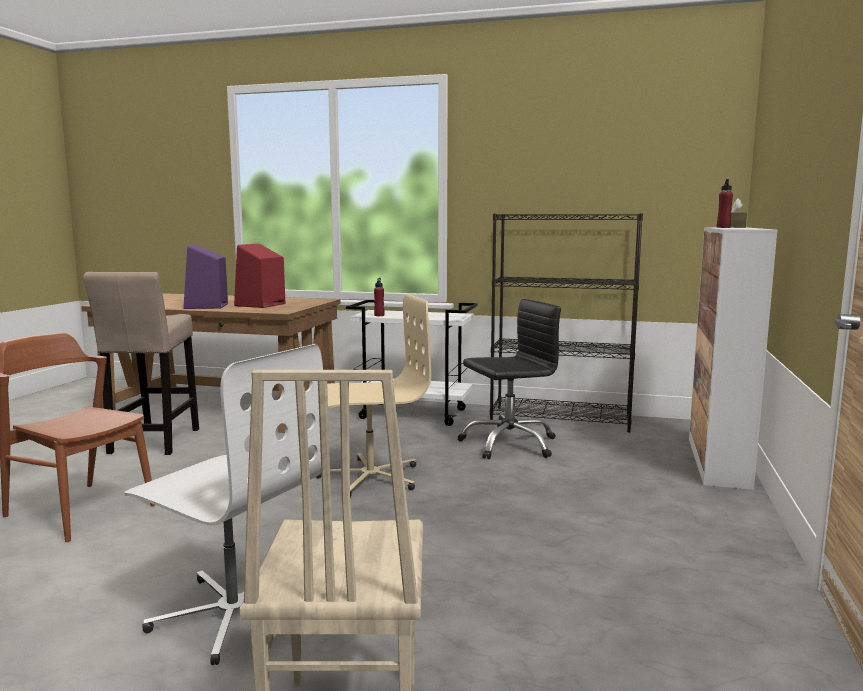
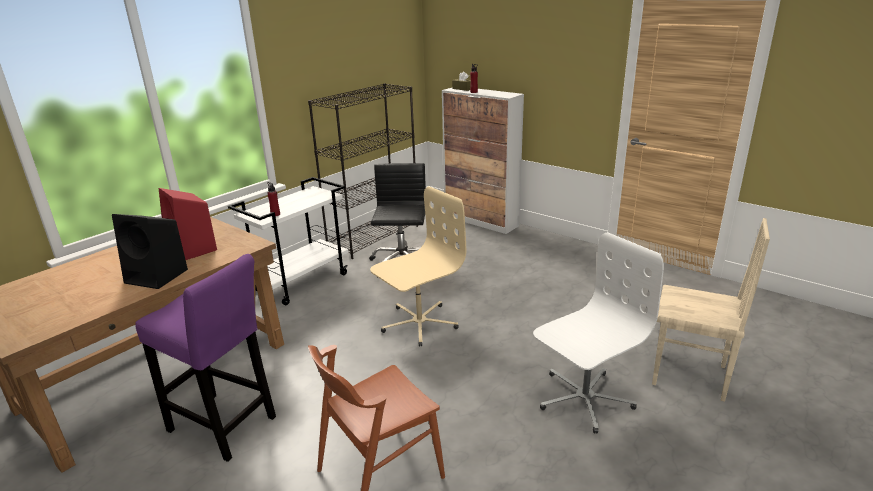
camera: 65 degrees left, 15 degrees up
beige stool [83,272,199,455] -> purple stool [135,254,276,462]
purple speaker [183,244,228,309] -> black speaker [112,214,188,289]
beige office chair [316,294,431,498] -> beige office chair turned 45 degrees clockwise [370,186,466,346]

